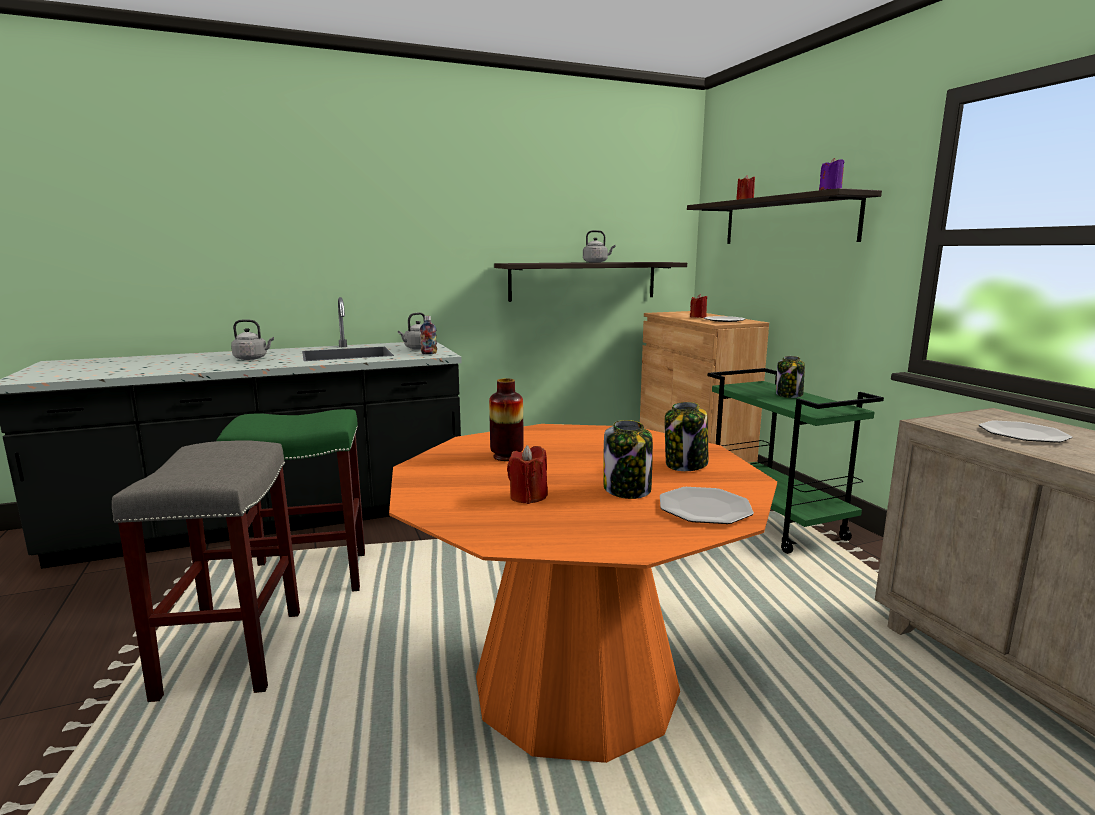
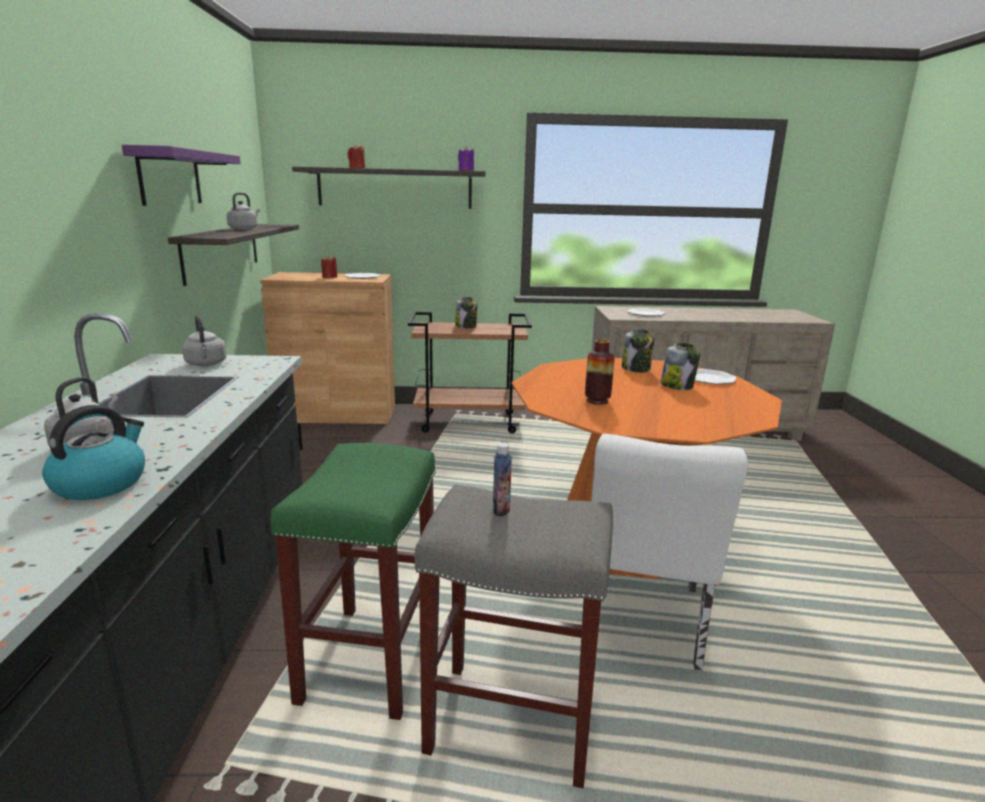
camera: 70 degrees left, 5 degrees up
bottle [420,316,437,354] -> bottle moved to [493,443,512,516]
red candle [507,445,548,504] -> none
green cart [708,368,884,554] -> brown cart [408,312,532,433]
none -> kettle [42,405,145,500]
none -> purple shelf [122,145,241,206]
none -> white chair [591,434,748,670]

